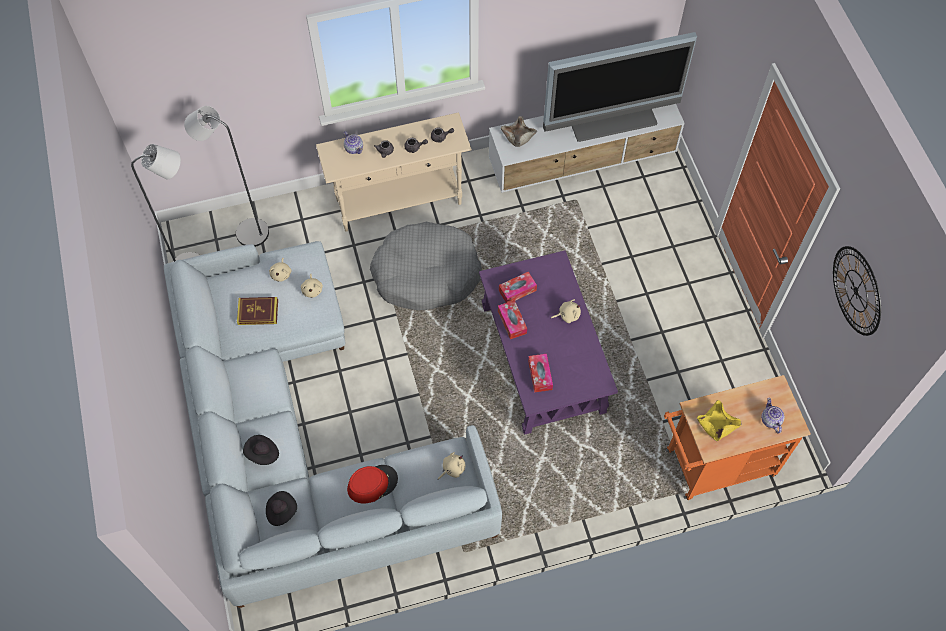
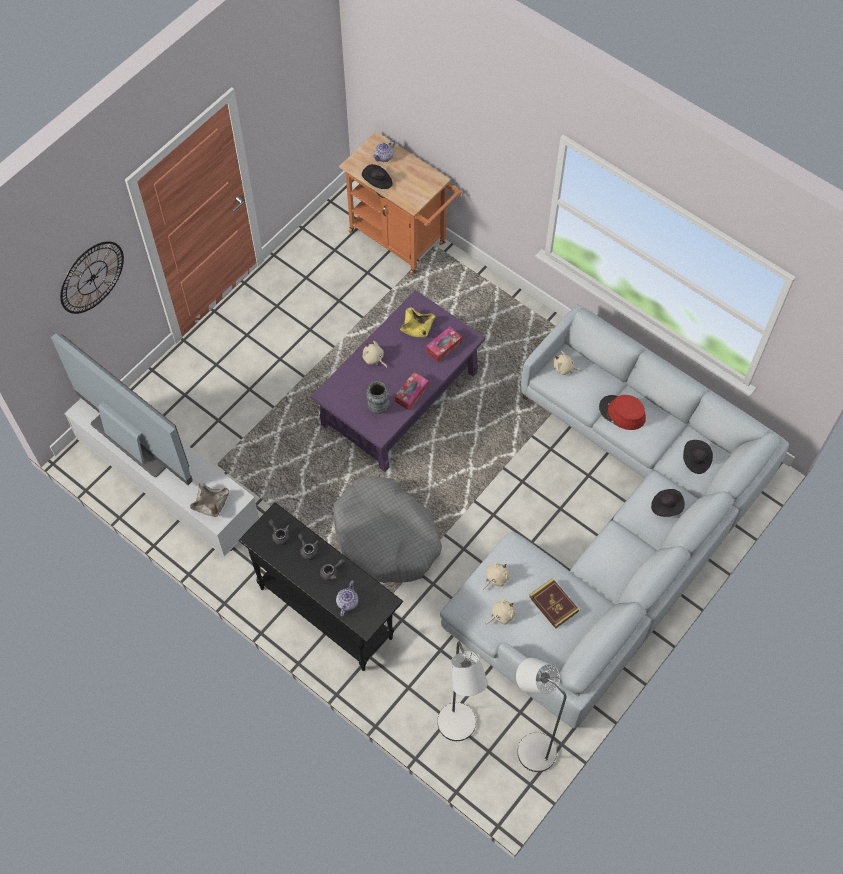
camera: 125 degrees left, 0 degrees up
beige console table [316,112,472,232] -> black console table [238,502,403,671]
tissue box [499,272,537,303] -> vase [366,381,390,414]
yellow bowl [697,400,741,441] -> yellow bowl moved to [400,307,435,337]
wall clock [833,246,881,336] -> wall clock moved to [60,241,124,314]
none -> black hat [362,164,393,189]

